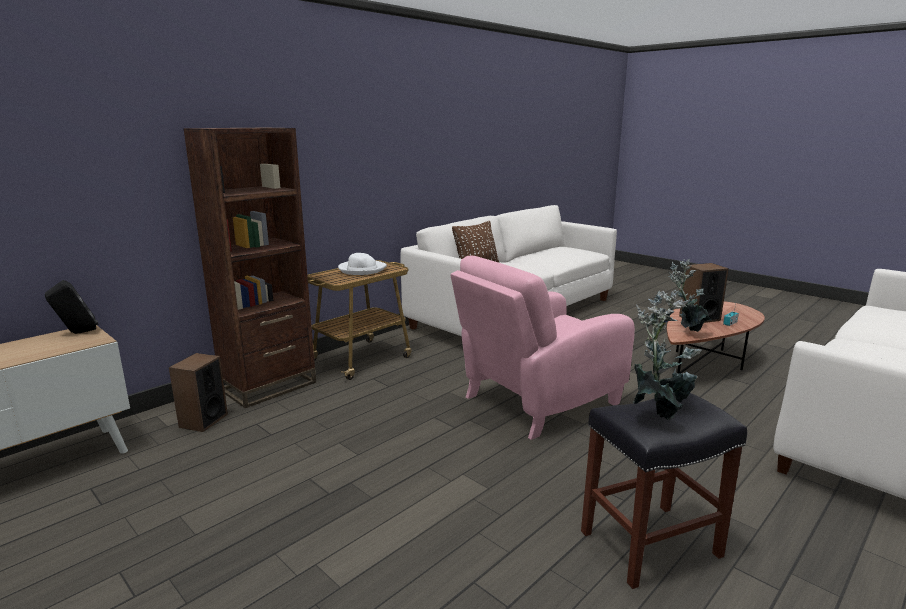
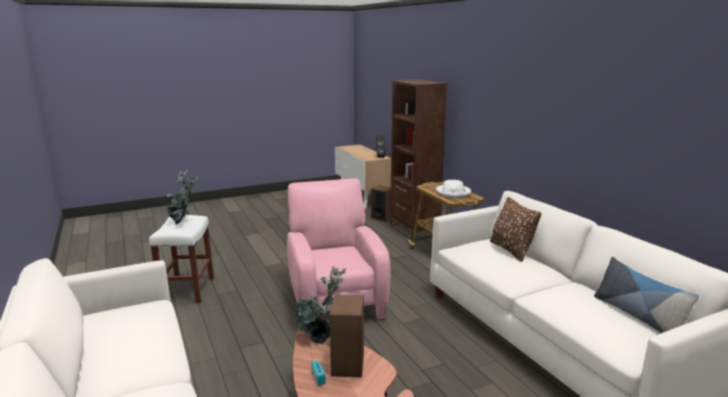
camera: 110 degrees right, 0 degrees up
black stool [581,393,747,589] -> white stool [149,215,214,303]
none -> pillow [594,257,699,333]

